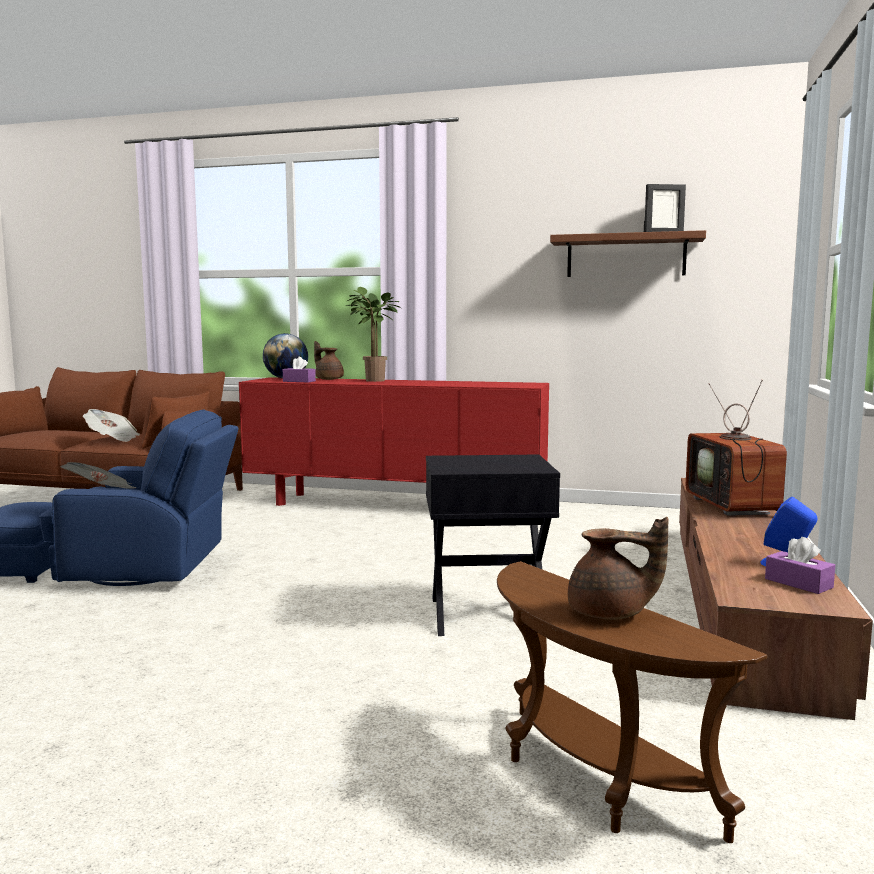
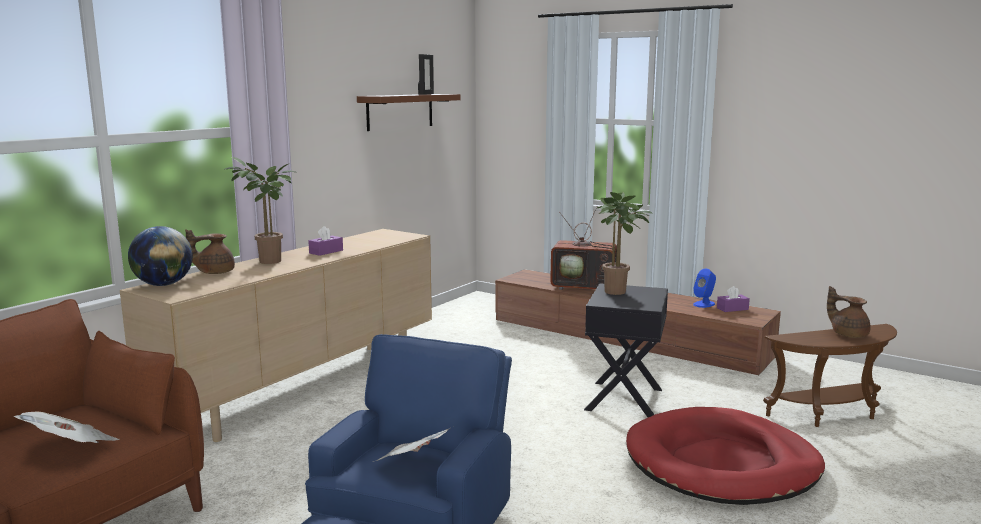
camera: 70 degrees left, 5 degrees up
red cabinet [239,377,549,506] -> beige cabinet [120,229,432,442]
purple tissue box [283,357,316,382] -> purple tissue box moved to [308,226,343,256]
brown teapot [568,517,669,620] -> brown teapot turned 75 degrees counterclockwise [827,286,870,338]
none -> potted plant [597,192,653,295]
none -> red dog bed [626,407,825,505]

